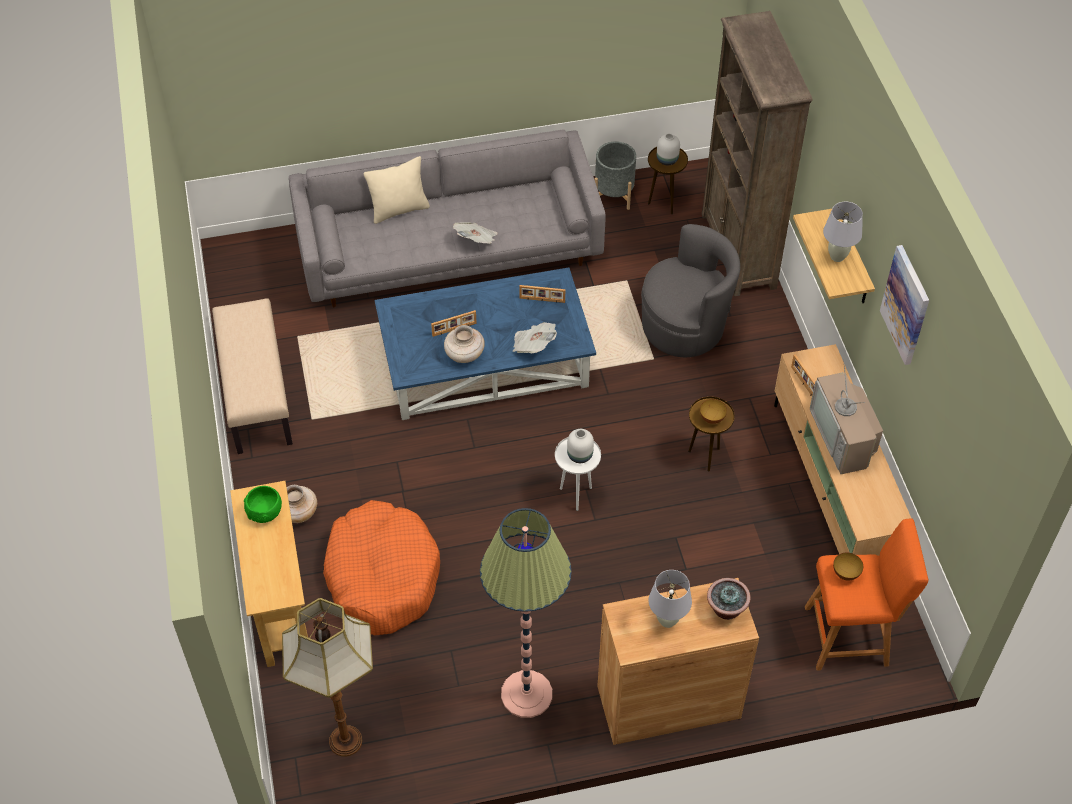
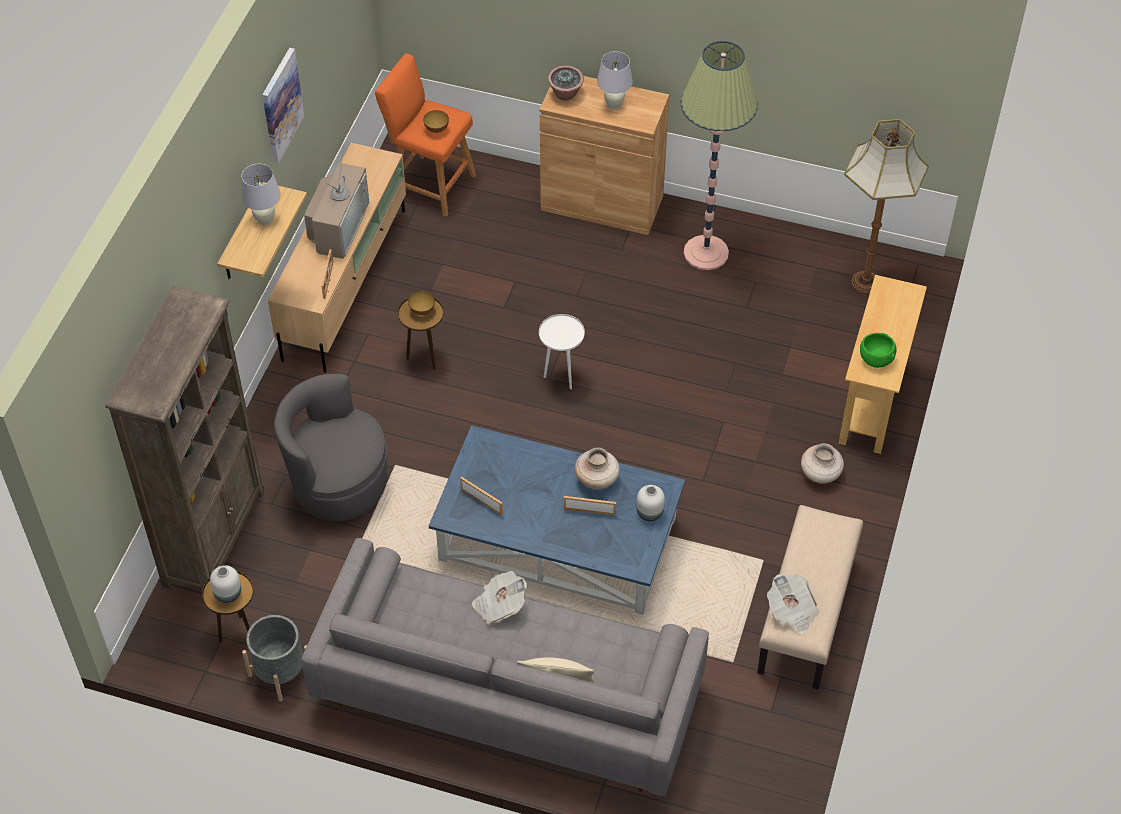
camera: 150 degrees left, 0 degrees up
orange dog bed [323,500,440,635] -> none
newspaper [513,322,557,353] -> newspaper moved to [767,574,819,634]
white vase [567,429,594,463] -> white vase moved to [636,485,665,521]

